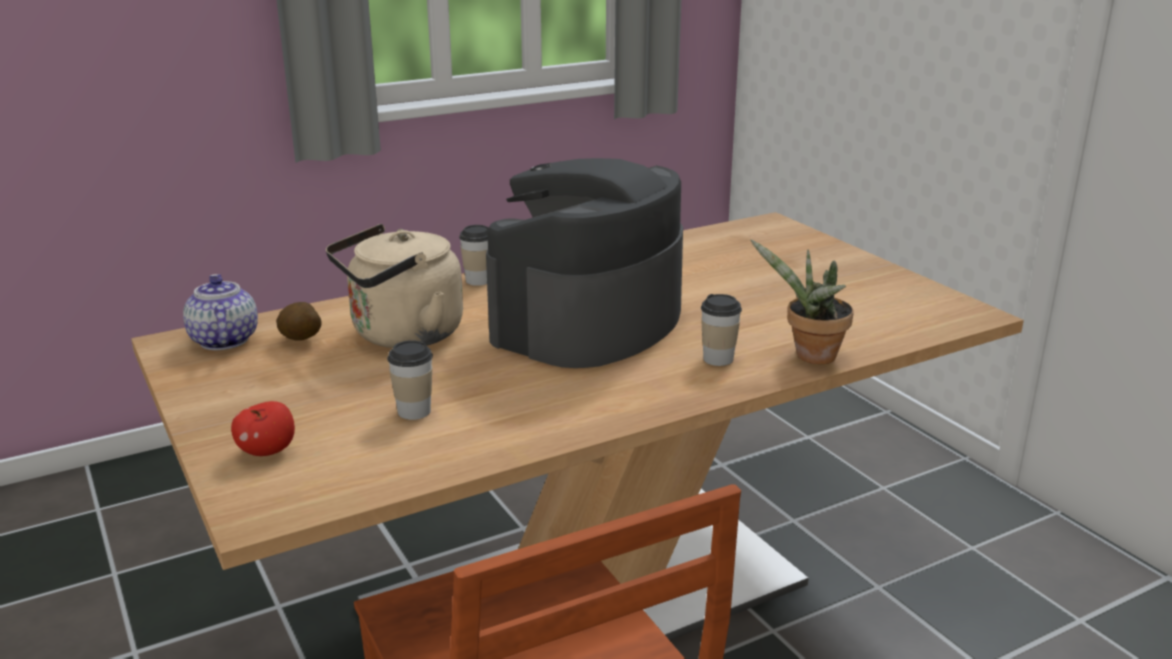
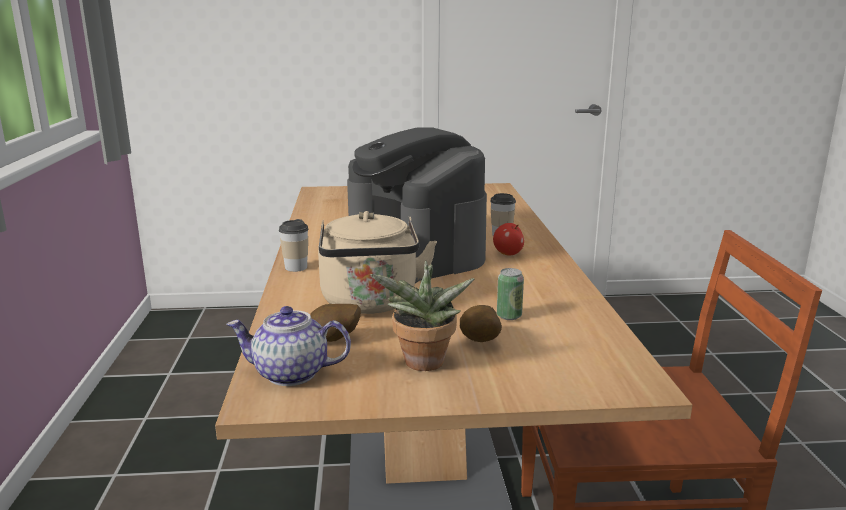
camera: 65 degrees left, 5 degrees down
apple [231,401,295,456] -> apple moved to [493,223,524,255]
cup [387,340,433,420] -> can [497,268,524,320]
potted plant [750,239,854,364] -> potted plant moved to [370,261,475,371]
none -> potato [460,305,502,342]

